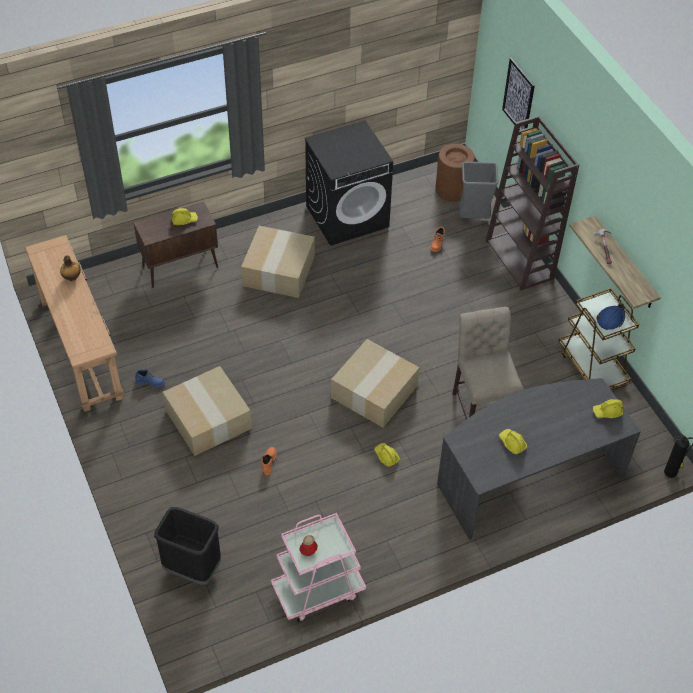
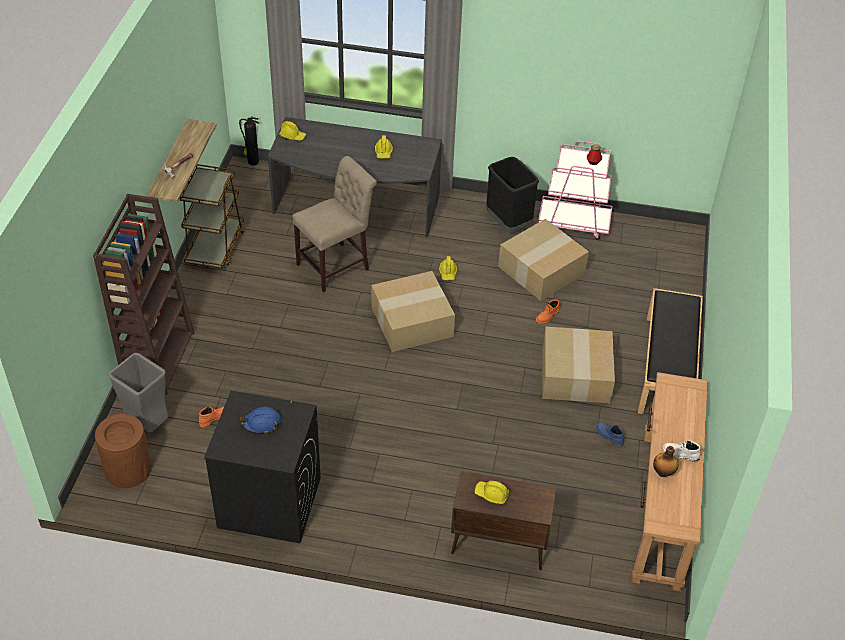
camera: 145 degrees left, 5 degrees down
black trash can [154,507,221,585] -> black trash can moved to [486,157,539,232]
cardboard box [241,226,315,298] -> cardboard box moved to [498,219,589,301]
beige chair [452,307,524,420] -> beige chair turned 150 degrees counterclockwise [292,156,377,292]
picture [502,58,535,130] -> none
blue hard hat [596,303,625,330] -> blue hard hat moved to [240,407,282,434]
none -> black bench [638,288,703,414]
none -> white boot [663,440,701,462]

